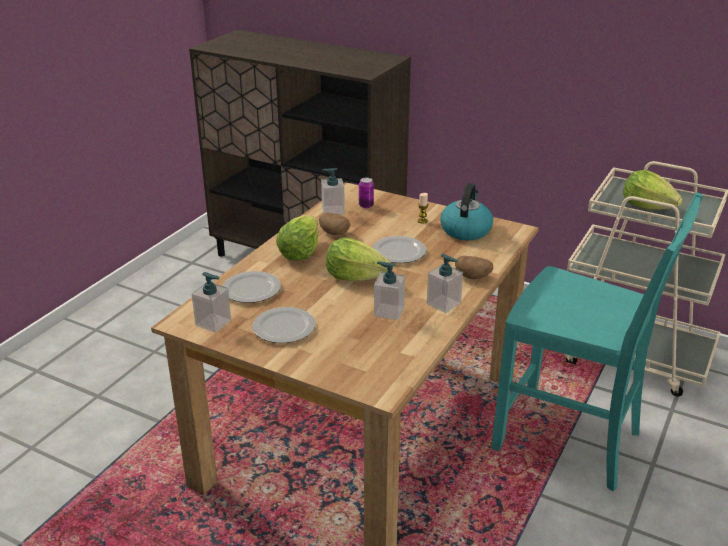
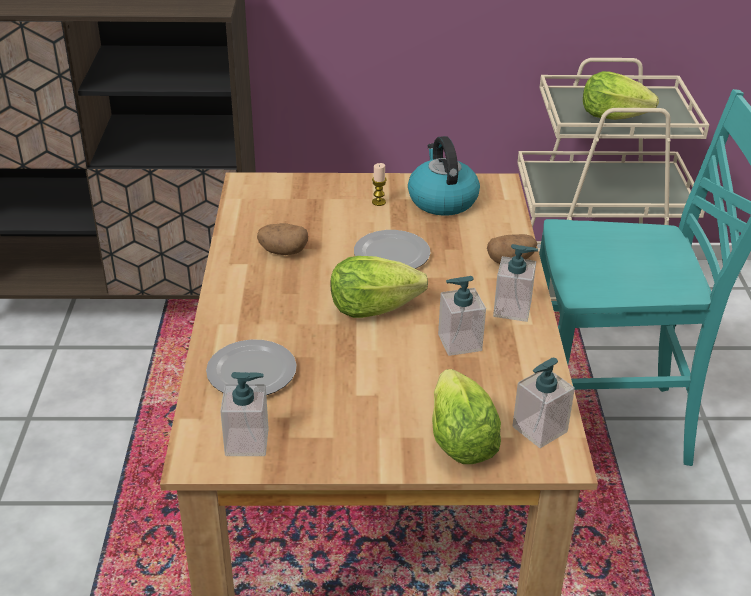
camera: 30 degrees left, 5 degrees up
plate [252,307,315,343] -> none
lettuce [276,215,318,260] -> lettuce moved to [432,369,501,464]
soap dispenser [321,168,345,215] -> soap dispenser moved to [513,358,575,448]
can [359,178,374,208] -> none

